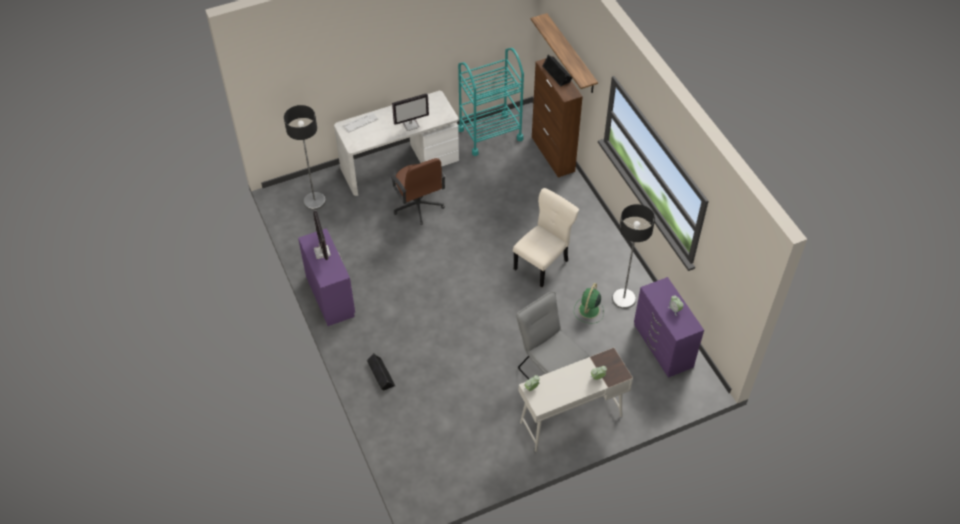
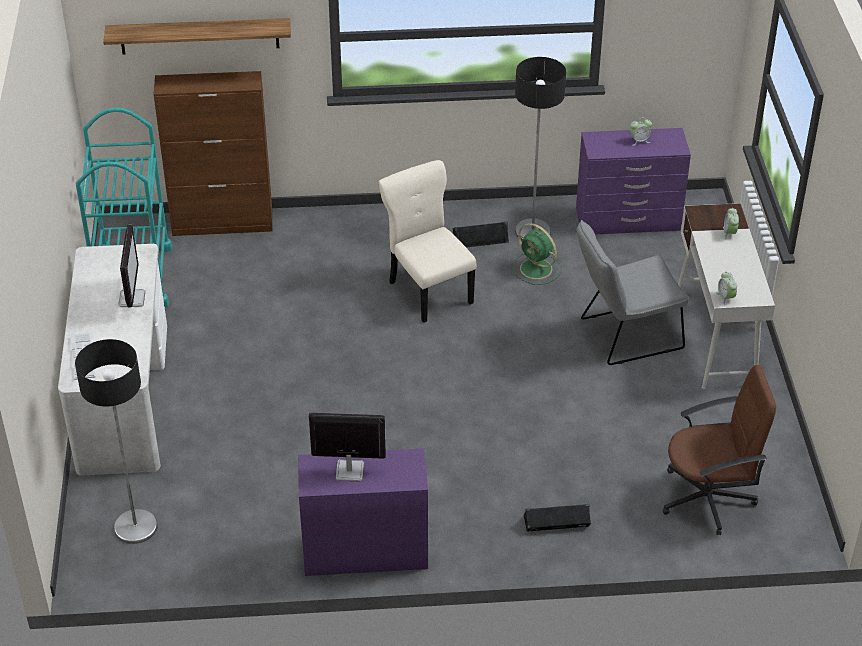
camera: 70 degrees left, 10 degrees down
brown office chair [390,158,446,225] -> brown office chair moved to [663,365,776,535]
black speaker [542,55,572,87] -> black speaker moved to [453,221,509,248]

